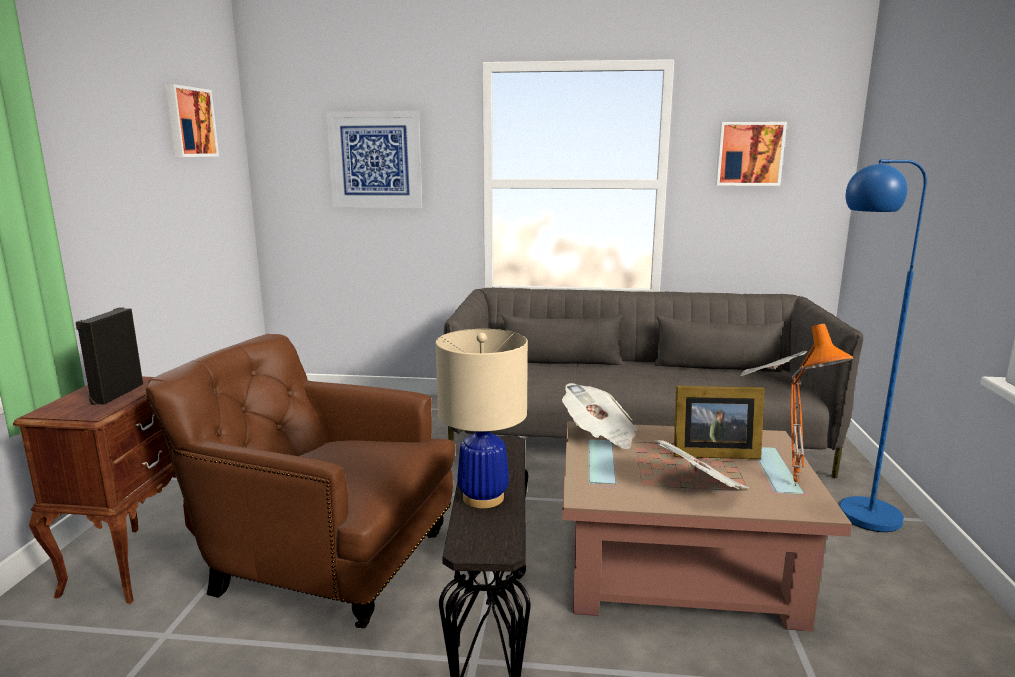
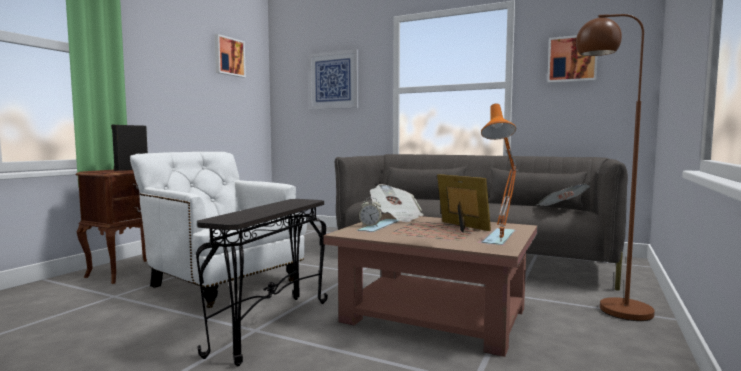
camera: 20 degrees right, 10 degrees down
brown armchair [146,334,455,628] -> white armchair [130,152,307,308]
beige table lamp [436,329,528,508] -> none
newspaper [655,440,749,490] -> none
picture frame [674,386,765,459] -> picture frame turned 150 degrees counterclockwise [437,174,491,232]
blue floor lamp [840,159,927,532] -> brown floor lamp [576,14,655,321]
none -> alarm clock [359,197,382,227]

